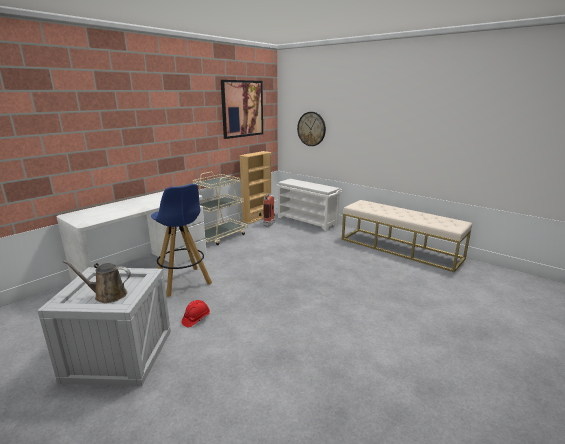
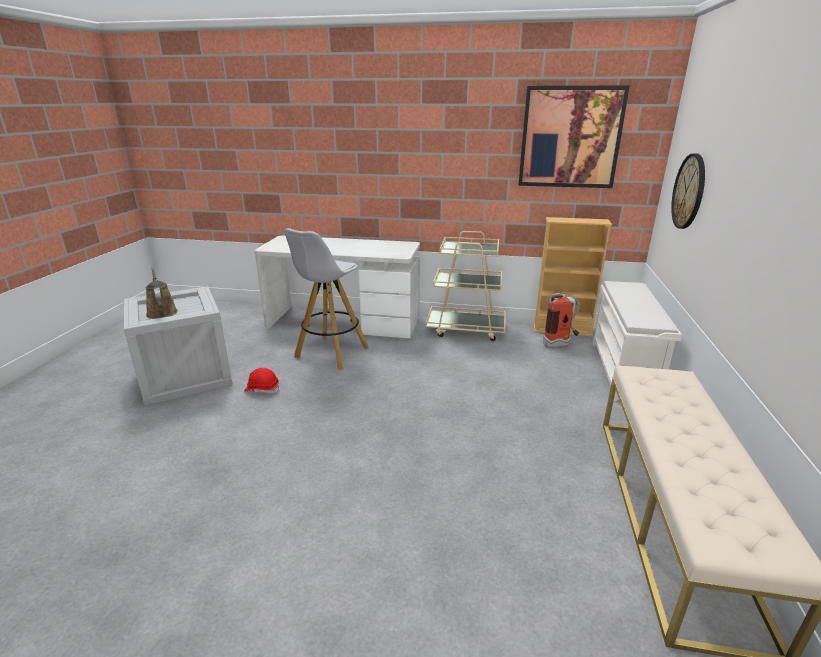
camera: 60 degrees right, 5 degrees up
blue stool [151,184,212,297] -> white stool [285,228,369,369]

